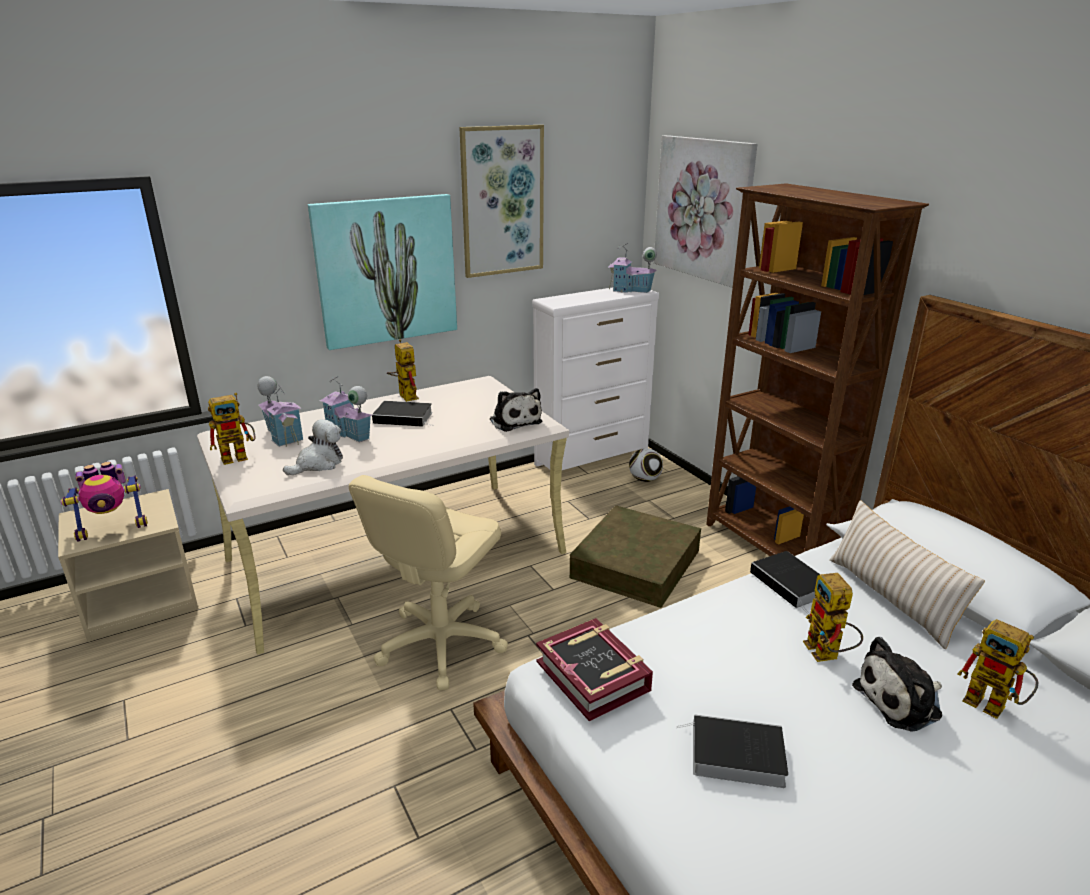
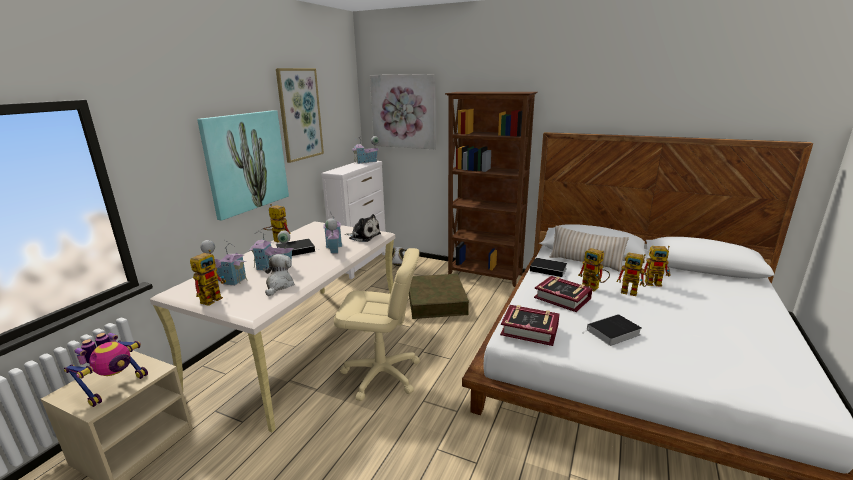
camera: 35 degrees left, 5 degrees down
beige office chair [349,475,508,690] -> beige office chair turned 75 degrees counterclockwise [334,248,420,401]
plush toy [852,637,942,732] -> toy robot [617,253,649,296]
none -> toy house [323,211,342,254]
none -> book [534,276,593,312]

